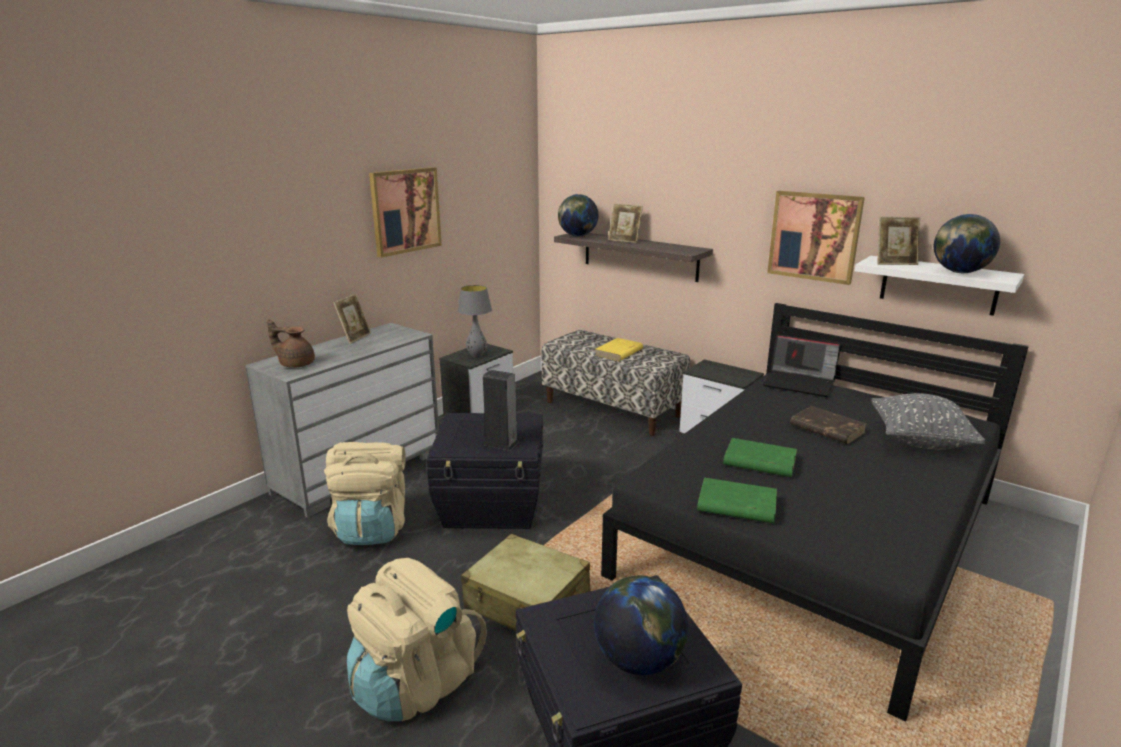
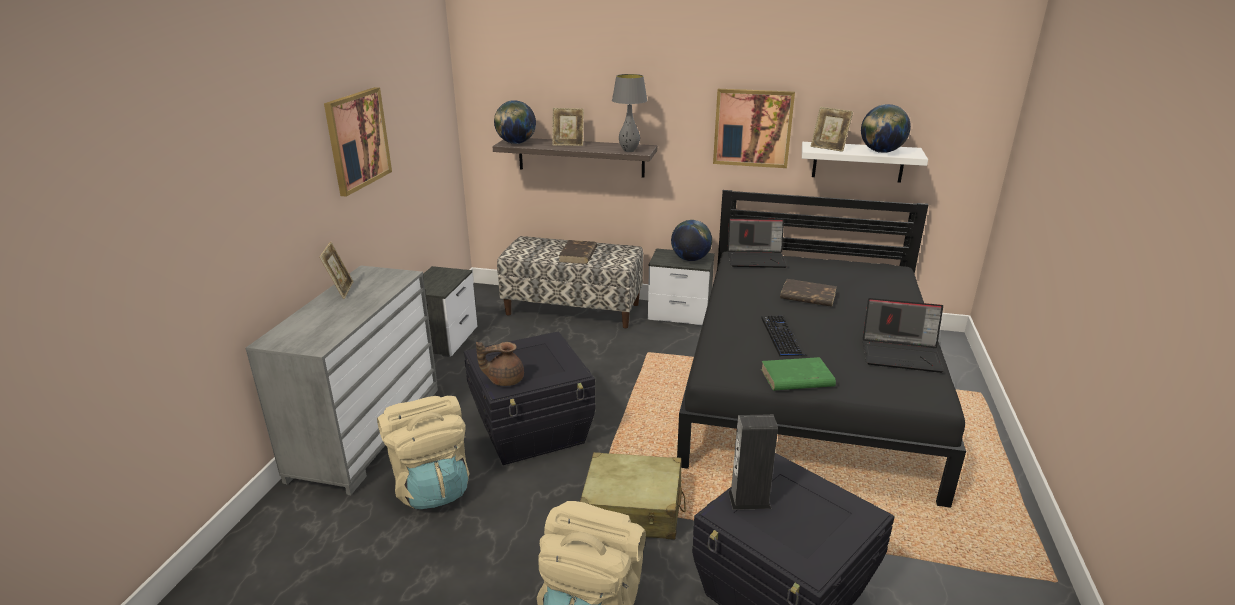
camera: 25 degrees left, 5 degrees up
brown teapot [267,319,315,368] -> brown teapot moved to [476,342,524,386]
grey table lamp [458,285,492,358] -> grey table lamp moved to [612,74,648,152]
speaker [483,370,519,451] -> speaker moved to [728,414,778,510]
globe [594,575,688,675] -> globe moved to [671,220,712,261]
yellow book [595,338,643,361] -> brown book [559,240,597,264]
green book [723,438,797,477] -> keyboard [761,315,807,356]
grey pillow [871,393,985,450] -> none
picture frame [877,217,920,265] -> picture frame turned 60 degrees clockwise [810,107,853,152]
none -> laptop [863,298,944,373]

